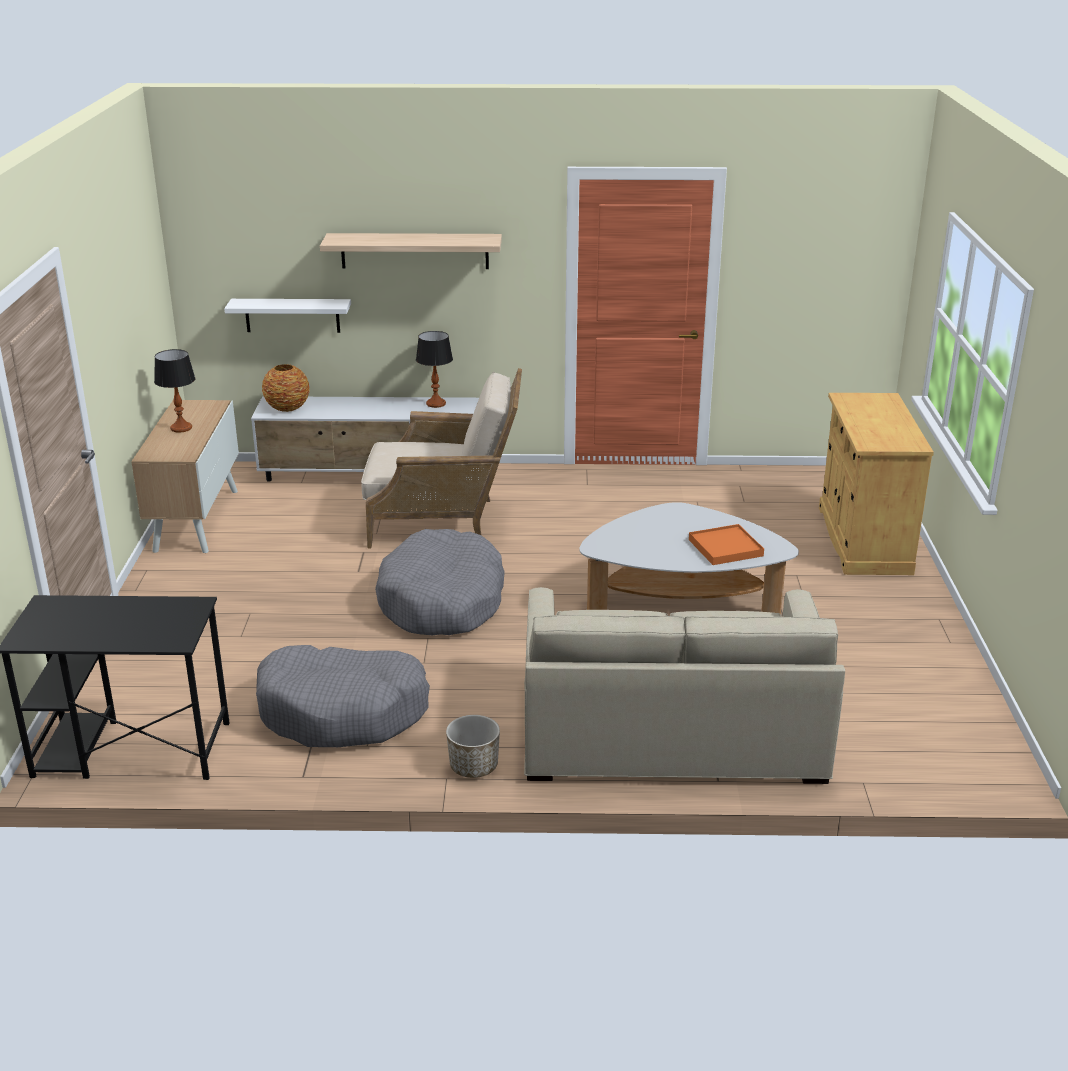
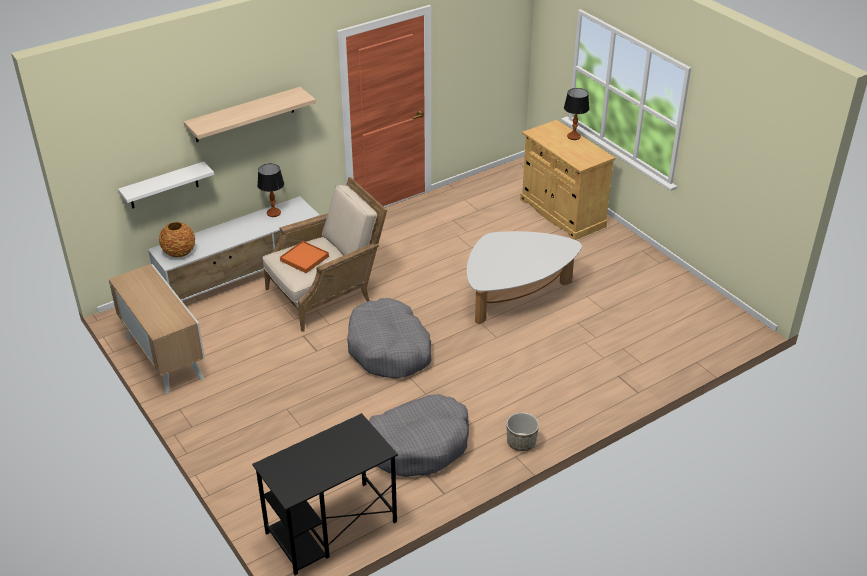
camera: 35 degrees left, 10 degrees up
table lamp [154,349,196,432] -> table lamp moved to [564,88,589,140]
beige sofa [524,587,845,784] -> none
orange tray [689,524,764,565] -> orange tray moved to [280,241,329,273]

